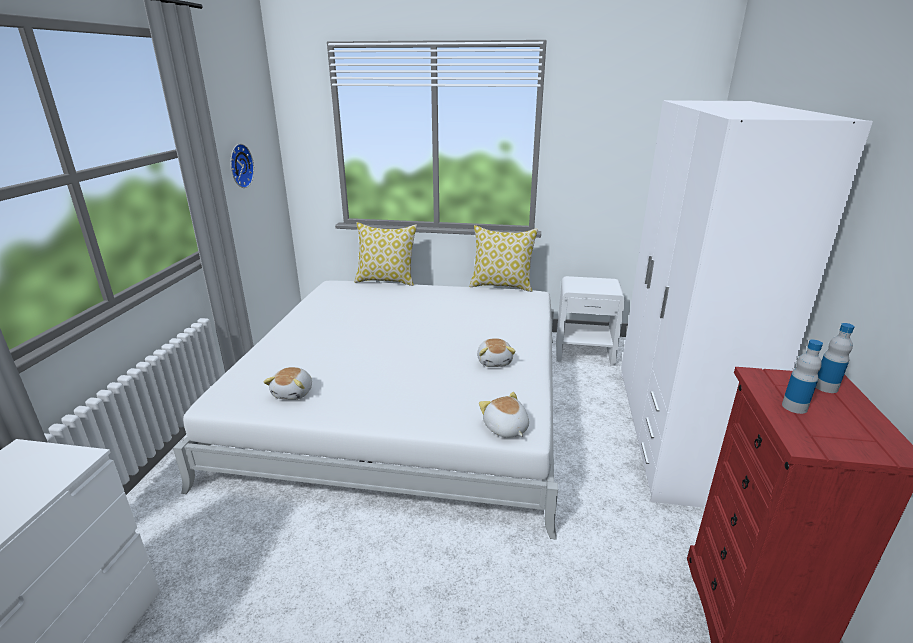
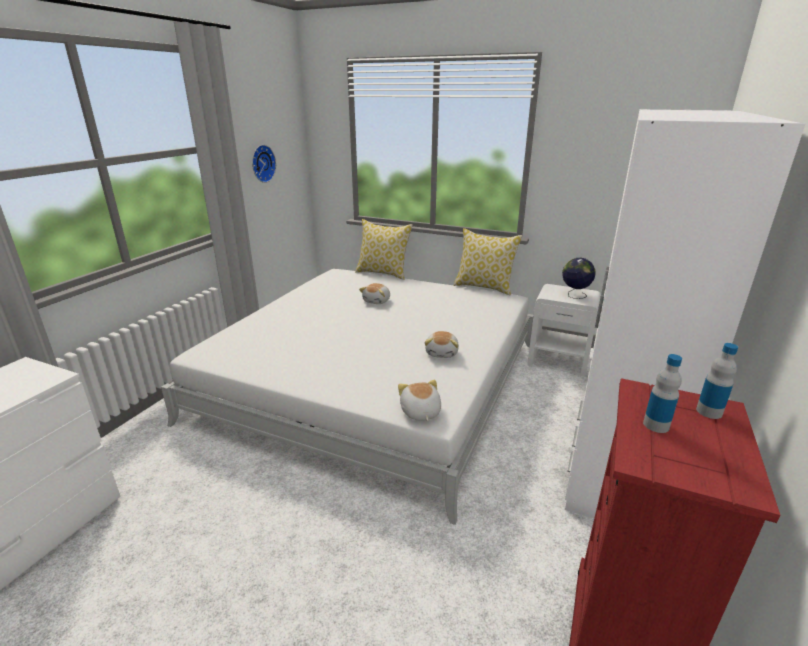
camera: 15 degrees right, 0 degrees up
plush toy [264,367,312,400] -> plush toy moved to [359,283,390,304]
none -> globe [562,258,596,299]

